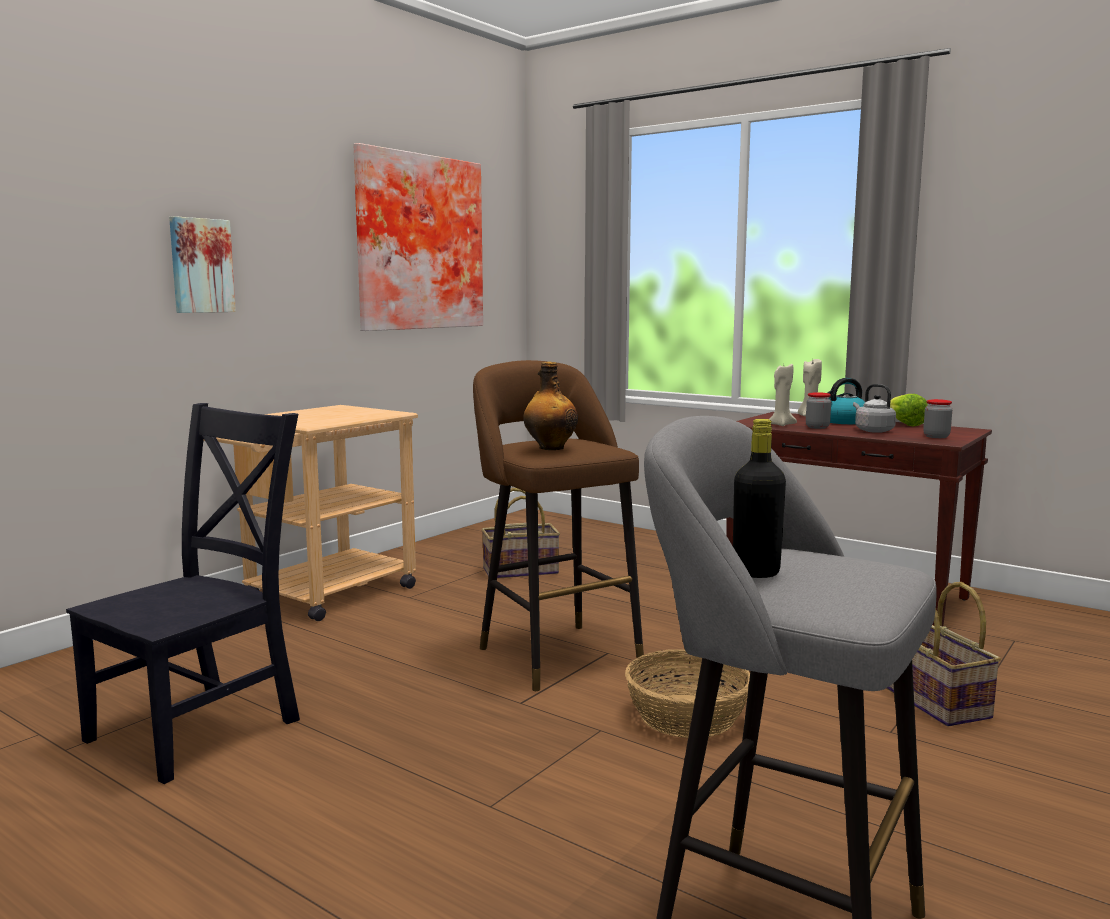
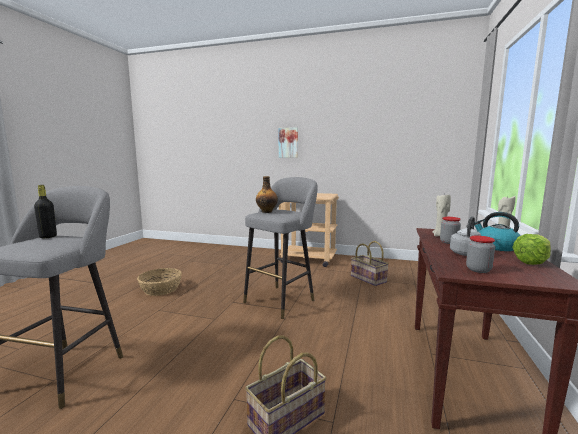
camera: 70 degrees right, 0 degrees up
black chair [66,403,300,784] -> none
picture [354,143,483,331] -> none
brown stool [473,360,644,691] -> grey stool [243,177,318,319]
basket [625,649,750,738] -> basket moved to [137,268,182,296]

